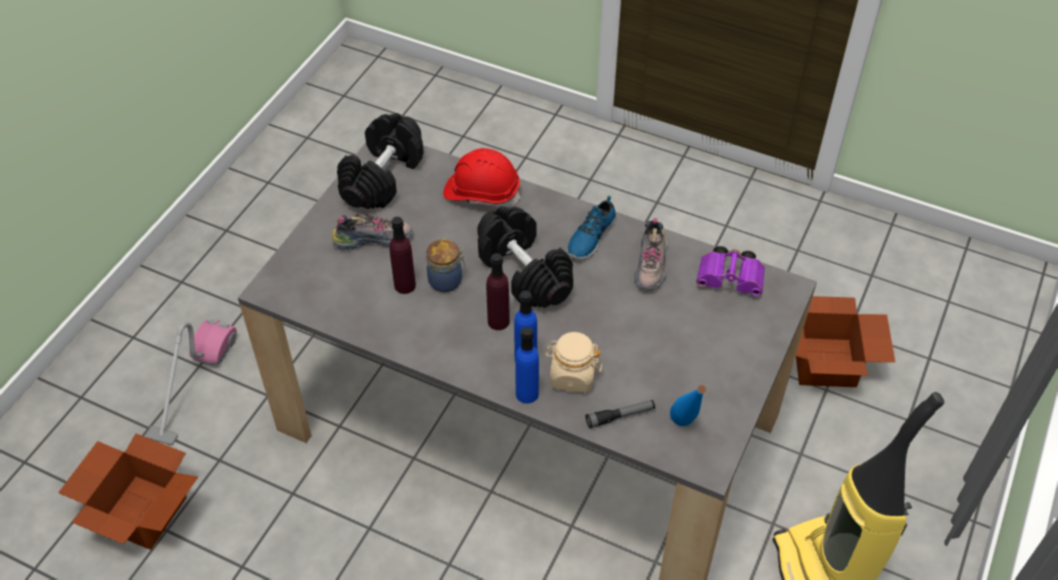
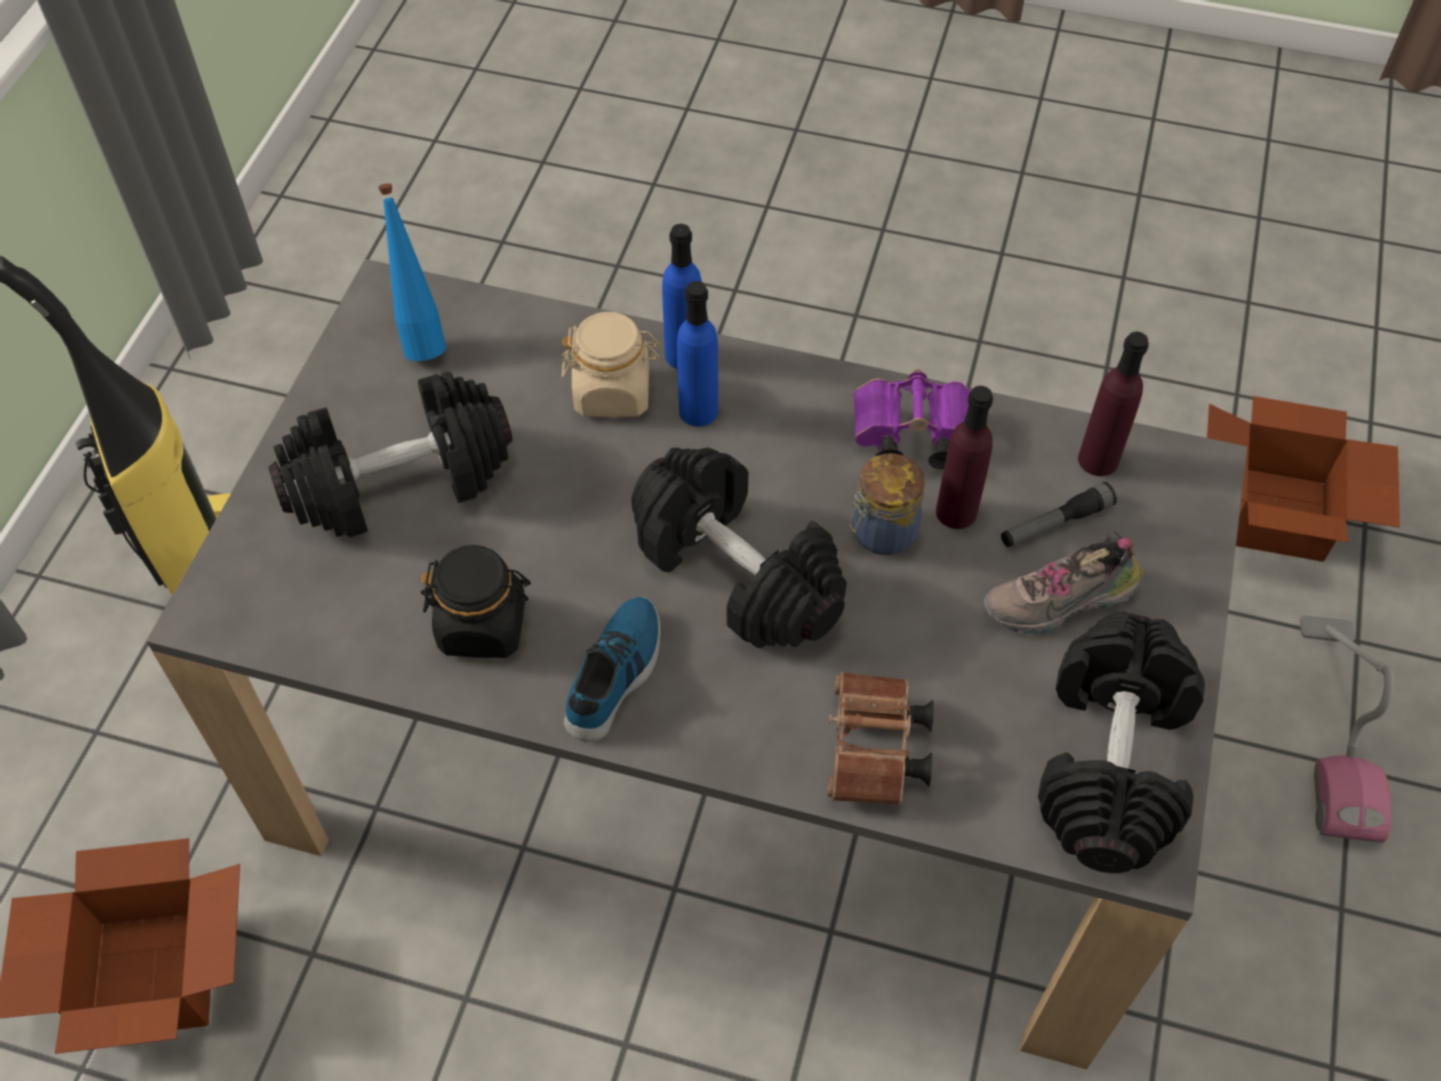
camera: 170 degrees right, 5 degrees up
red hard hat [443,148,521,207] -> brown binoculars [828,672,934,805]
purple bottle [486,253,510,330] -> purple bottle moved to [1078,332,1149,476]
flashlight [585,400,655,429] -> flashlight moved to [1001,482,1117,547]
shoe [634,218,667,290] -> black jar [421,545,531,658]
purple binoculars [696,246,765,296] -> purple binoculars moved to [853,369,971,469]
none -> black dumbbell [268,372,513,537]

